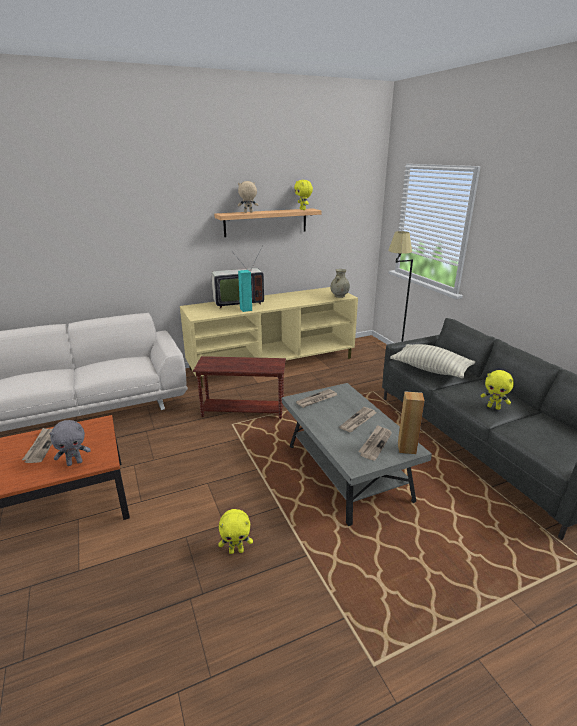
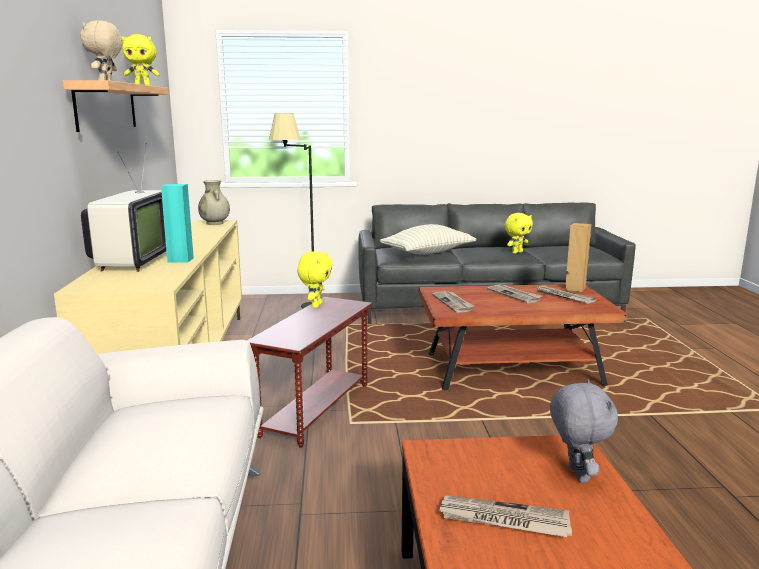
camera: 70 degrees left, 10 degrees down
yellow plush toy [218,509,253,554] -> yellow plush toy moved to [297,251,333,308]
grey coffee table [282,383,432,526] -> brown coffee table [419,284,627,390]

